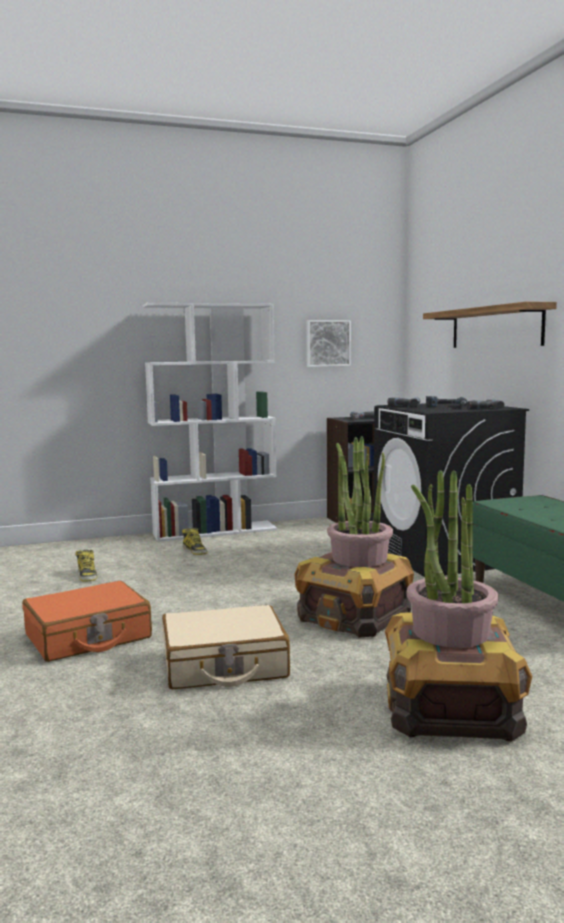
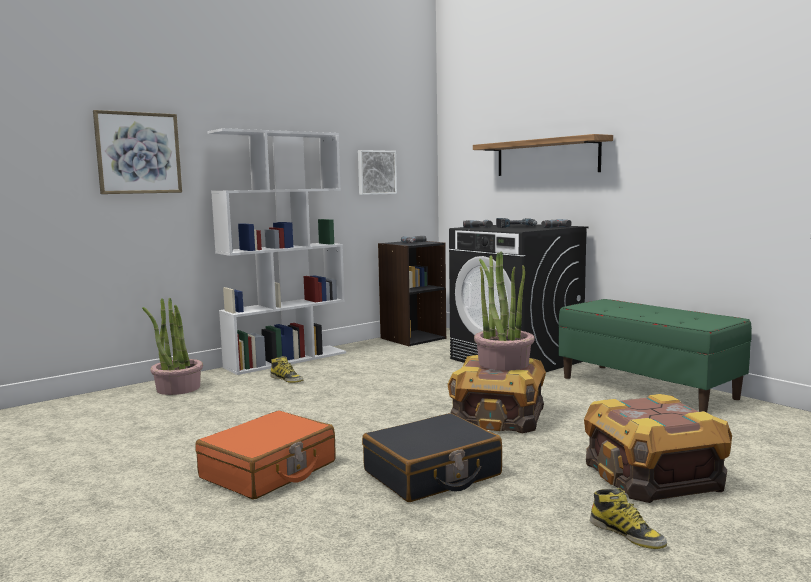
camera: 20 degrees left, 0 degrees up
boot [76,549,97,582] -> boot moved to [590,488,667,549]
beige suitcase [162,605,290,689] -> black suitcase [362,413,502,502]
potted plant [406,470,499,648] -> potted plant moved to [142,298,203,395]
none -> picture [93,110,182,194]

